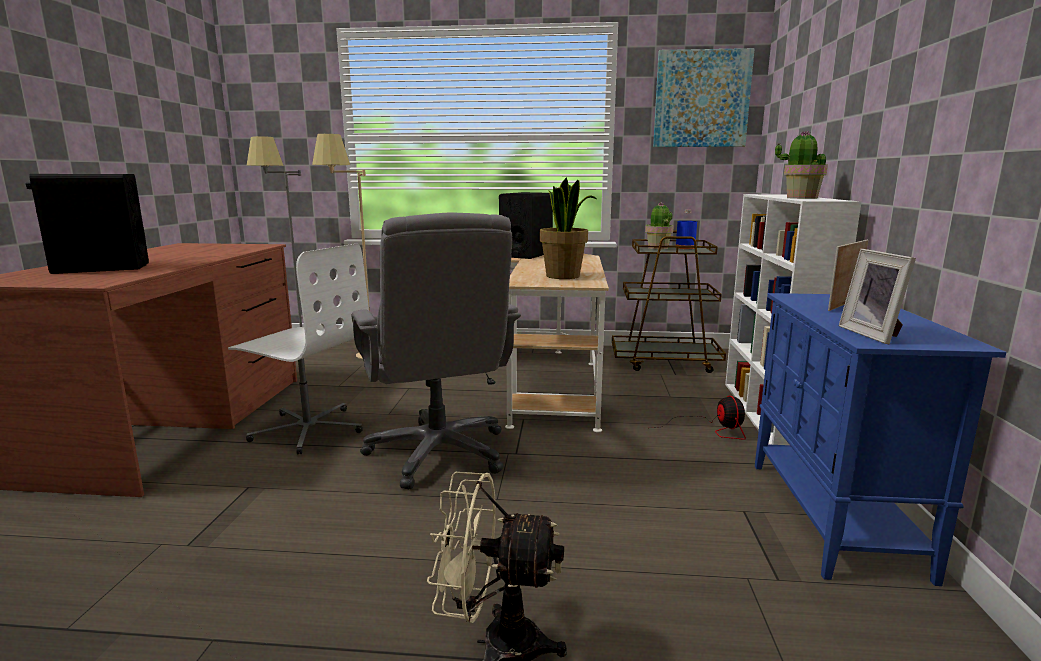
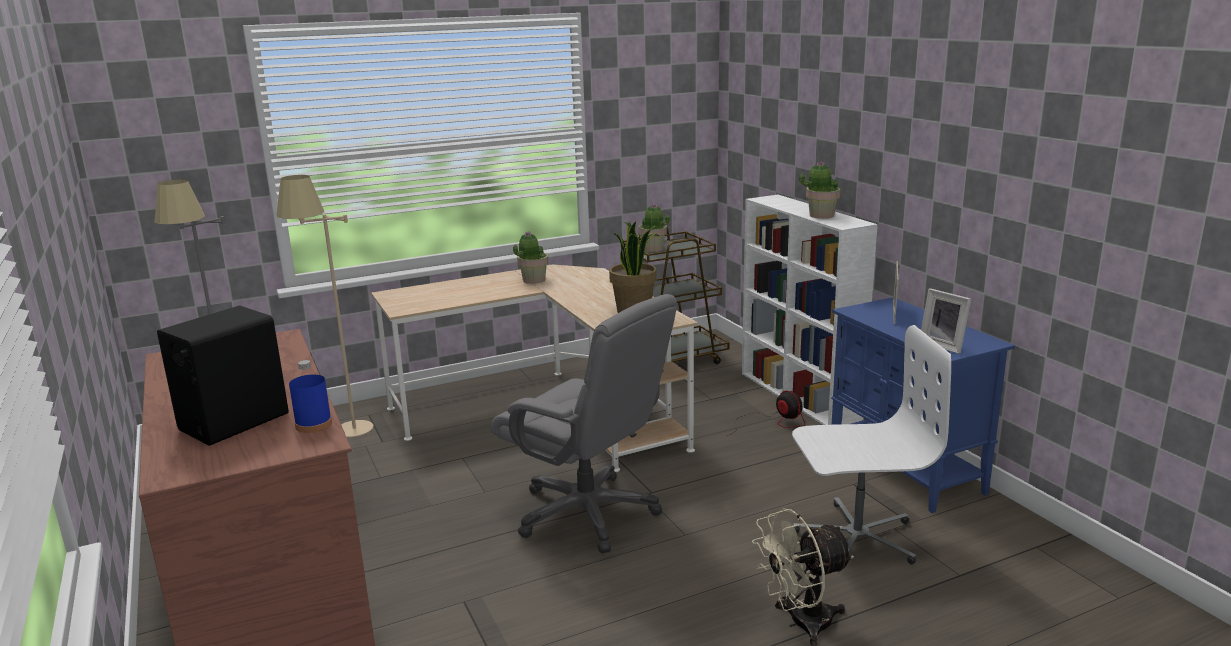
camera: 30 degrees left, 5 degrees up
white office chair [228,243,369,455] -> white office chair moved to [792,325,951,571]
black speaker [499,192,553,259] -> potted plant [513,232,549,284]
picture [653,48,755,147] -> none
blue bottle [676,210,697,249] -> blue bottle moved to [289,360,332,433]

